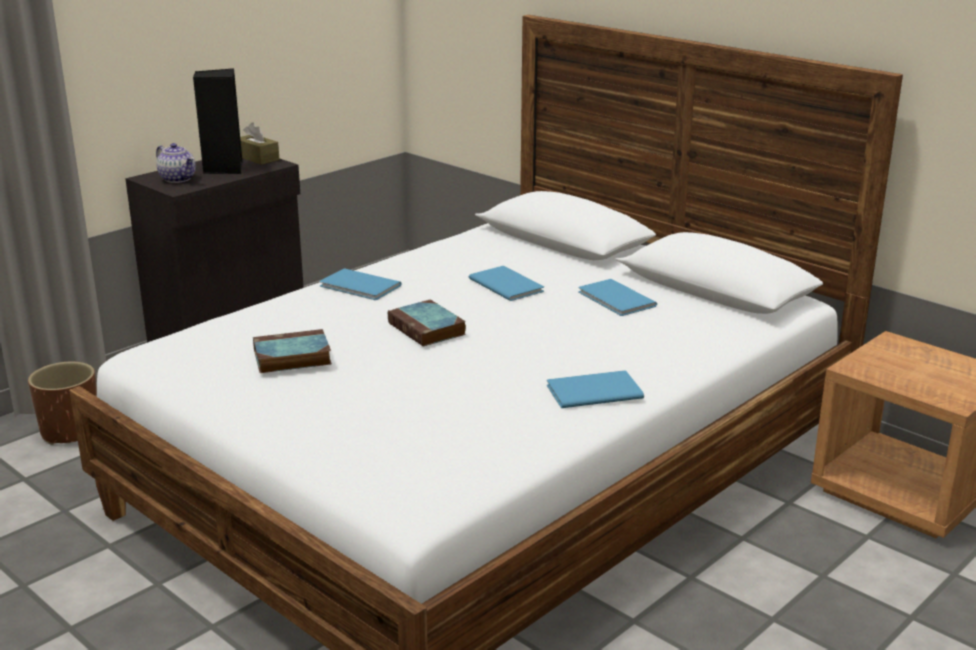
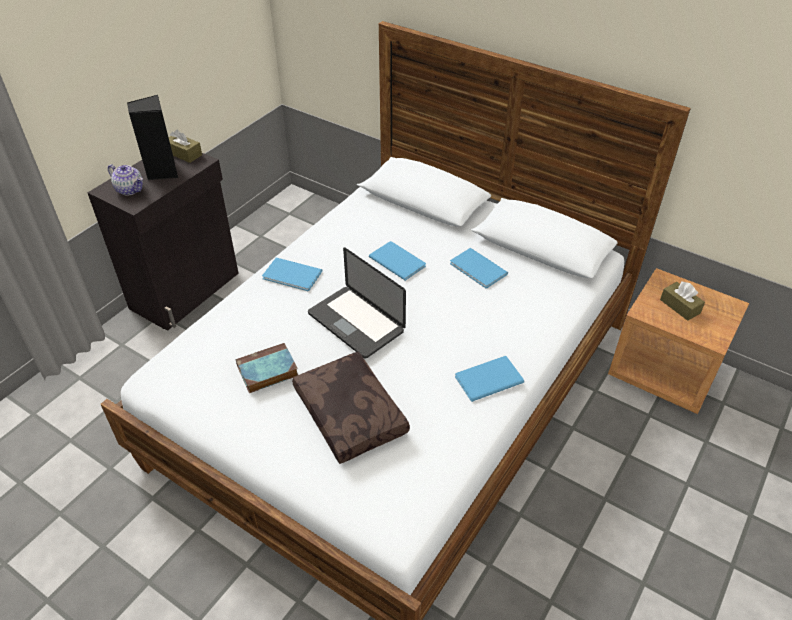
camera: 10 degrees left, 20 degrees up
brown planter [28,362,97,445] -> none
book [388,299,466,347] -> laptop [308,247,406,359]
none -> brown pillow [292,351,410,464]
none -> brown tissue box [660,281,705,321]

